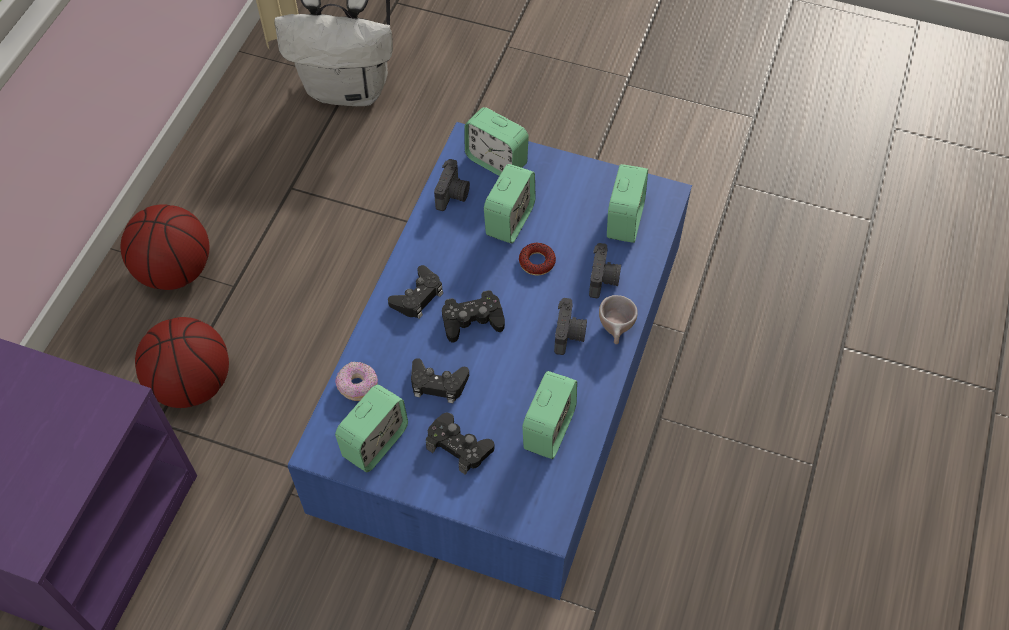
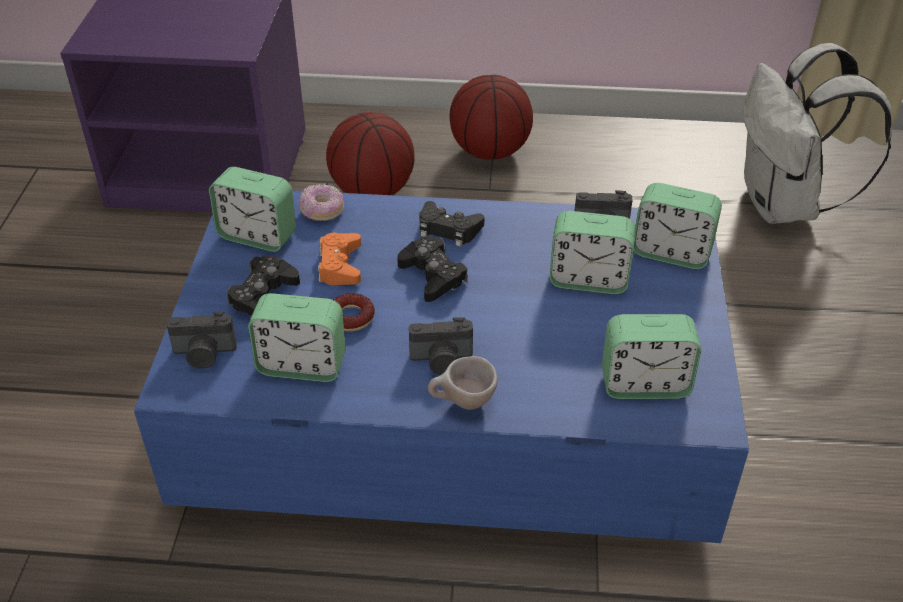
camera: 75 degrees right, 15 degrees down
black game controller [411,358,469,403] -> orange game controller [318,233,361,285]
alarm clock [464,107,529,176] -> alarm clock turned 90 degrees counterclockwise [634,183,722,269]
donut [519,243,556,276] -> donut moved to [333,293,375,331]
camera [589,243,621,298] -> camera moved to [167,311,237,369]

